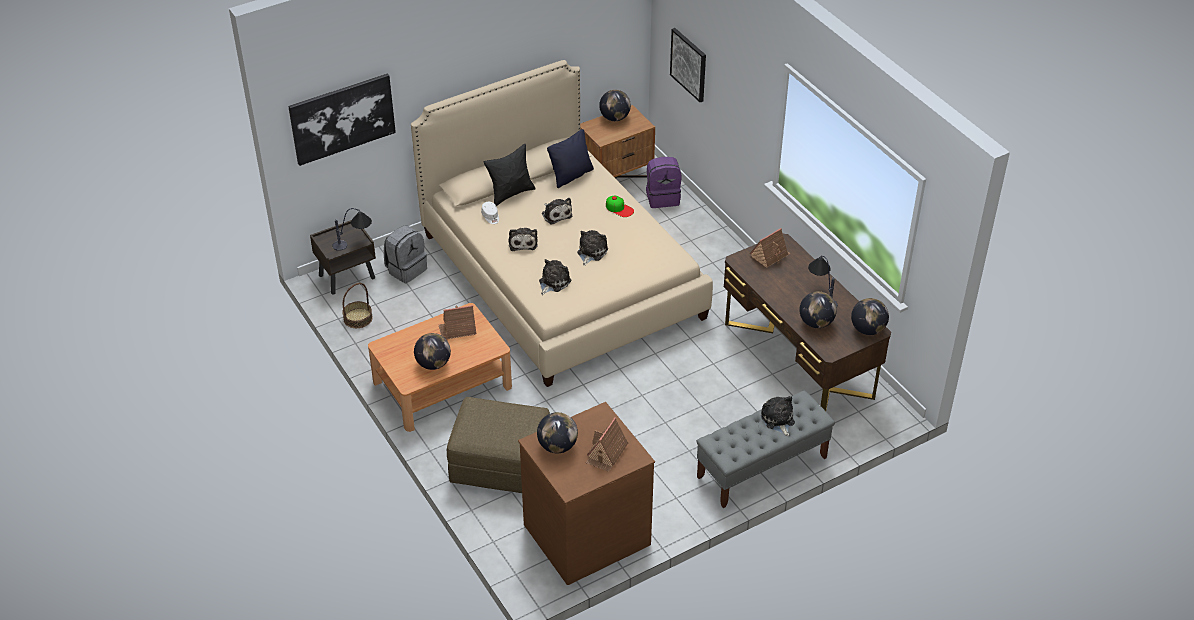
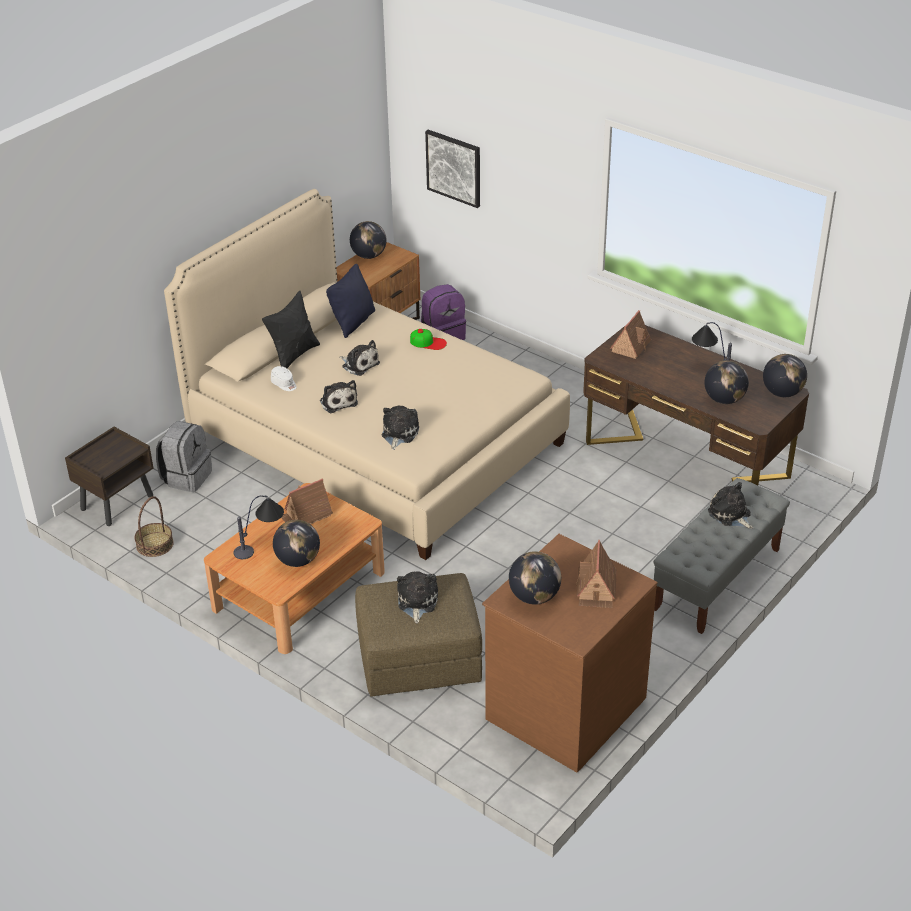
camera: 20 degrees left, 5 degrees down
picture [288,74,396,166] -> none
table lamp [332,208,372,251] -> table lamp moved to [234,496,284,559]
plush toy [577,230,608,266] -> plush toy moved to [397,571,438,623]

